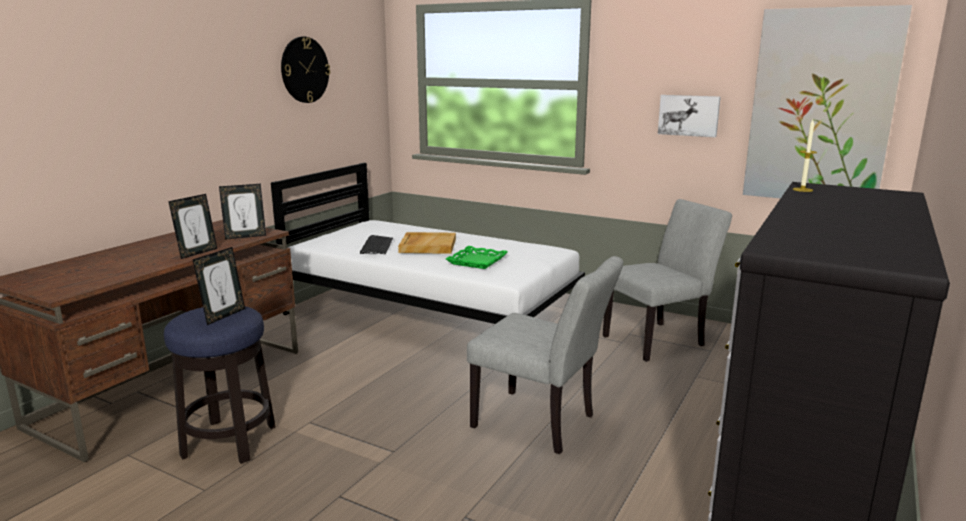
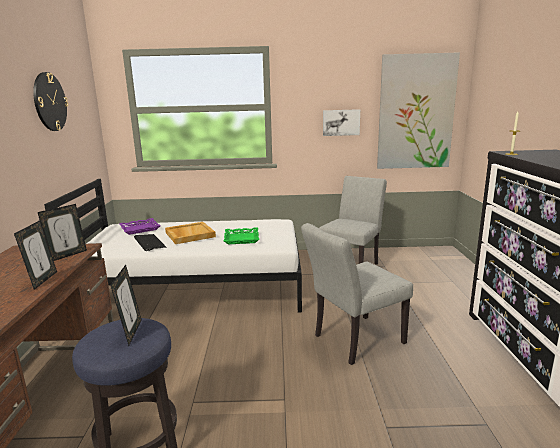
camera: 30 degrees left, 0 degrees up
grey chair [467,256,623,454] -> grey chair turned 150 degrees clockwise [301,223,413,365]
none -> purple tray [119,218,160,235]

